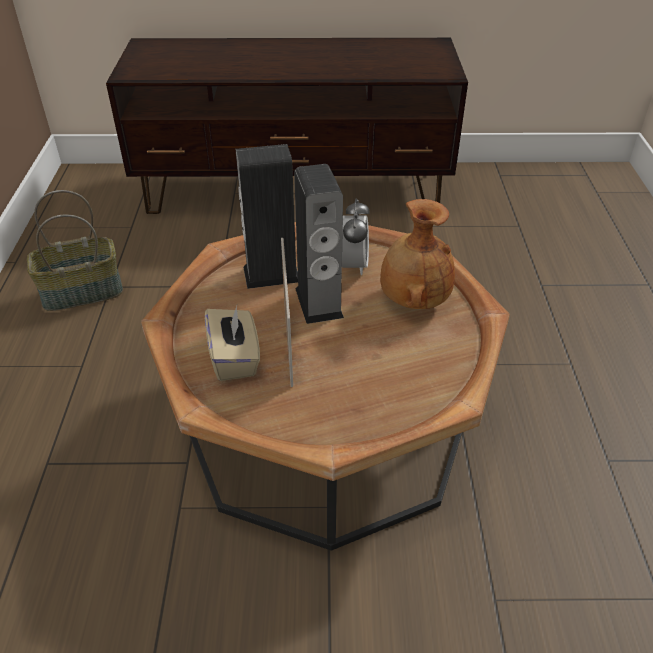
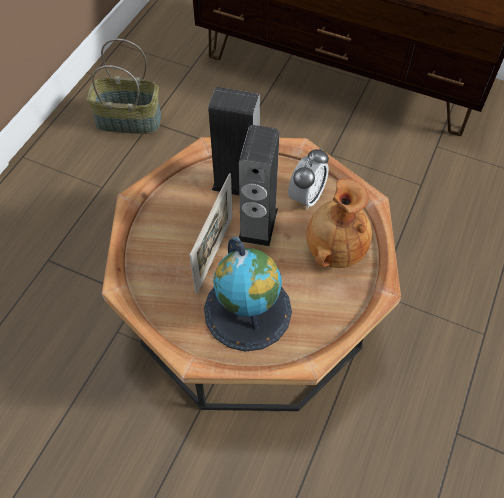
camera: 25 degrees right, 15 degrees up
beige tissue box [205,306,260,381] -> none
none -> globe [204,237,292,352]

